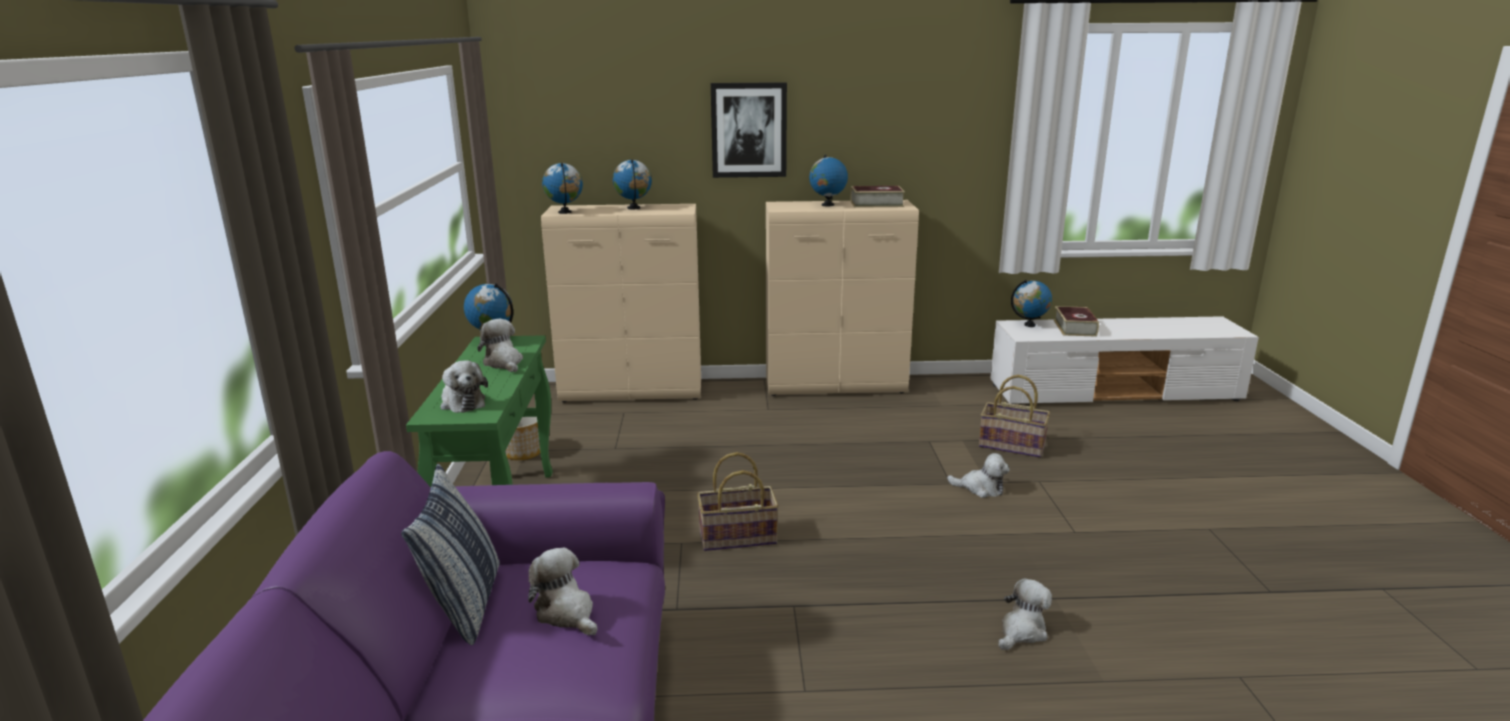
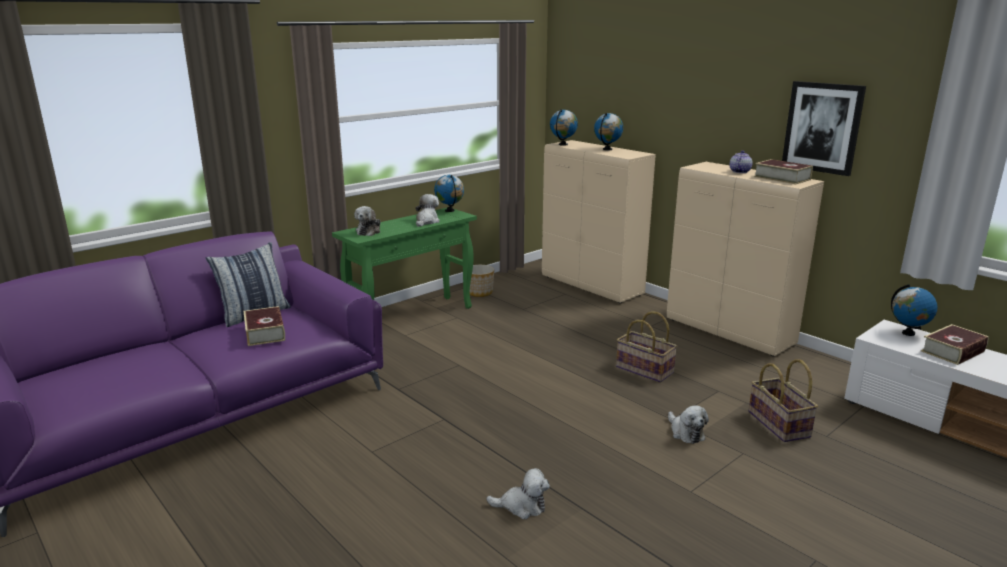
camera: 50 degrees right, 0 degrees up
plush toy [528,547,597,635] -> book [244,306,285,346]
basket [697,452,779,551] -> basket moved to [616,311,677,383]
picture [711,82,787,178] -> picture moved to [782,81,866,176]
globe [809,155,848,206] -> teapot [730,150,752,173]

